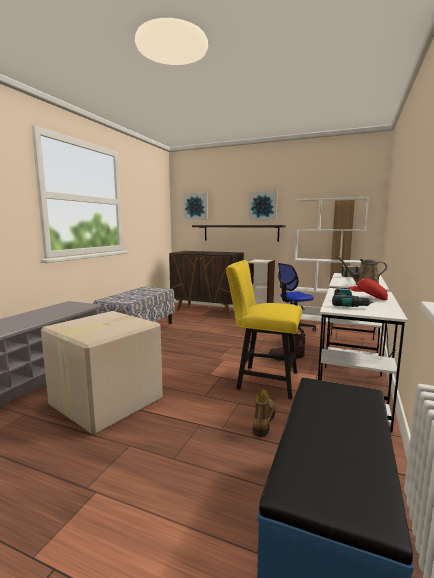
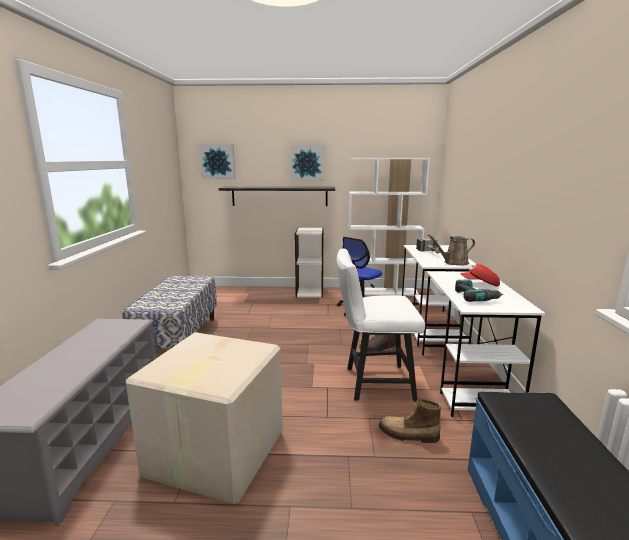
camera: 20 degrees left, 5 degrees up
brown cabinet [169,251,244,316] -> none
yellow chair [226,260,302,399] -> white chair [336,248,425,401]
boot [253,390,275,437] -> boot turned 75 degrees counterclockwise [379,398,441,443]

